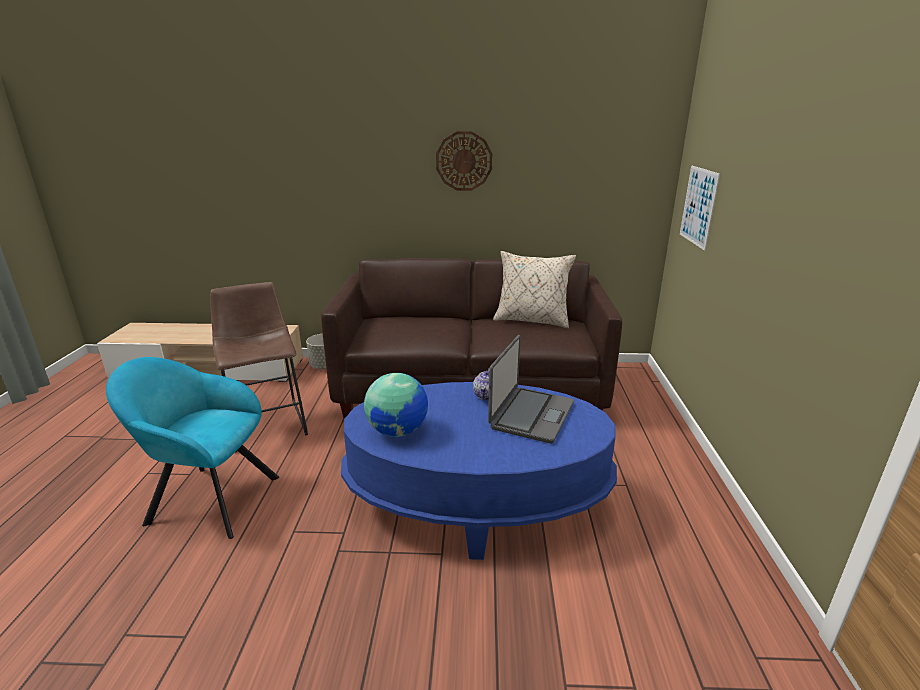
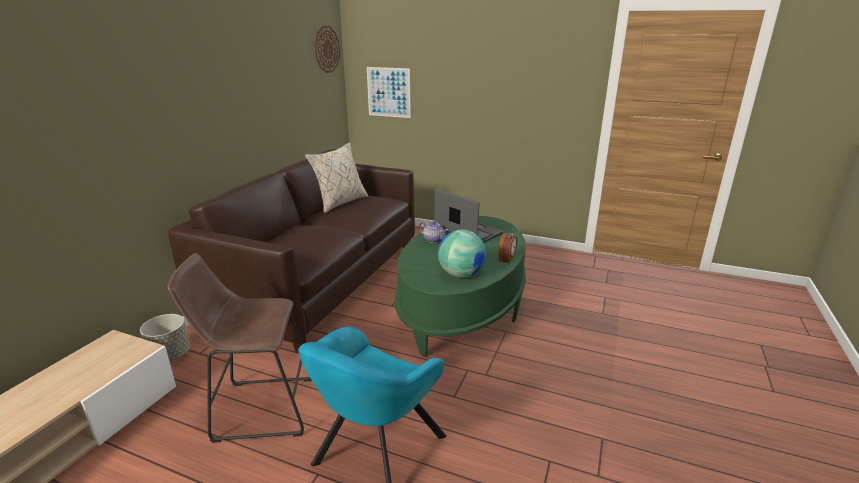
camera: 70 degrees left, 0 degrees up
blue coffee table [341,382,617,560] -> green coffee table [395,216,526,357]
wall clock [436,131,492,191] -> wall clock moved to [314,26,340,73]
none -> alarm clock [499,233,517,263]

